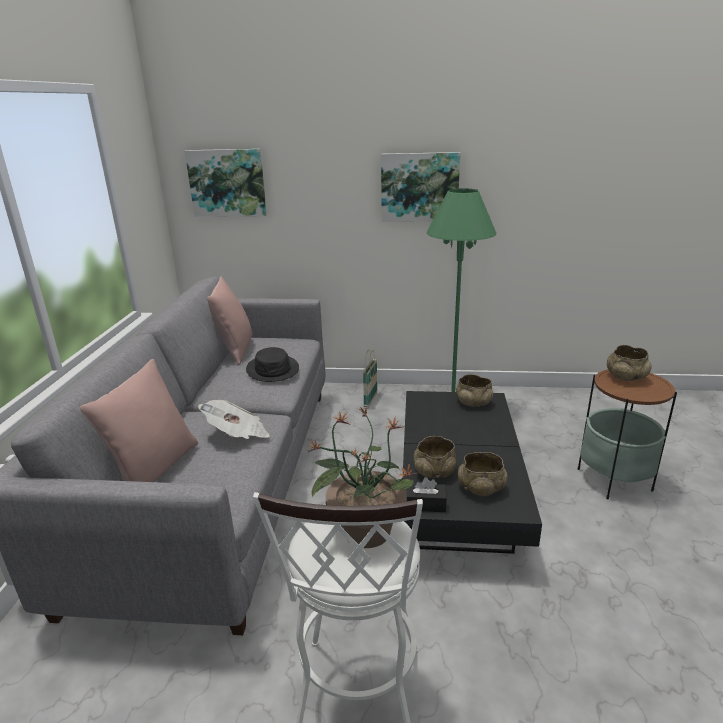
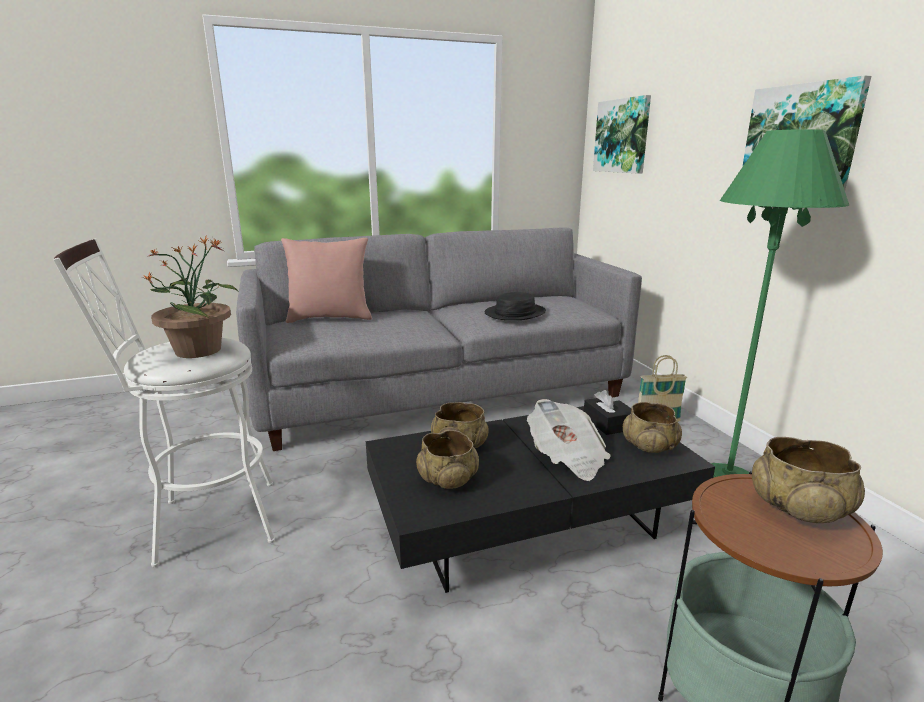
camera: 65 degrees right, 5 degrees down
newspaper [198,400,270,439] -> newspaper moved to [527,399,611,481]
pink pillow [207,277,253,365] -> none
black tissue box [406,477,447,512] -> black tissue box moved to [584,390,628,435]

